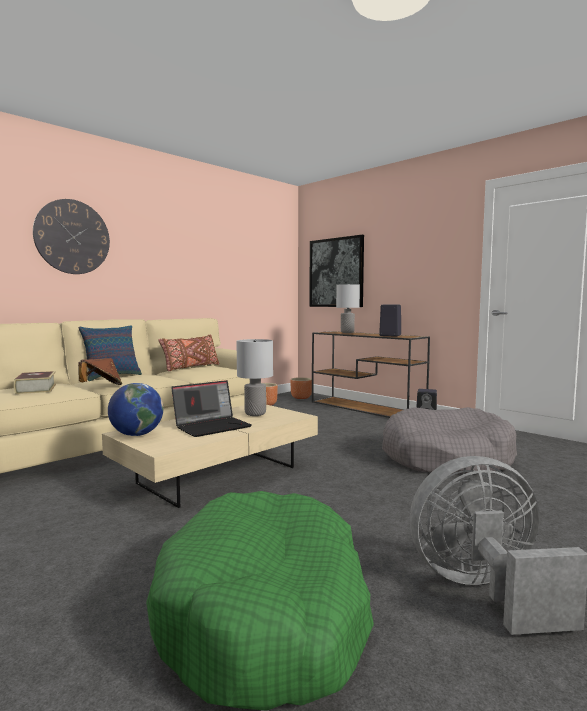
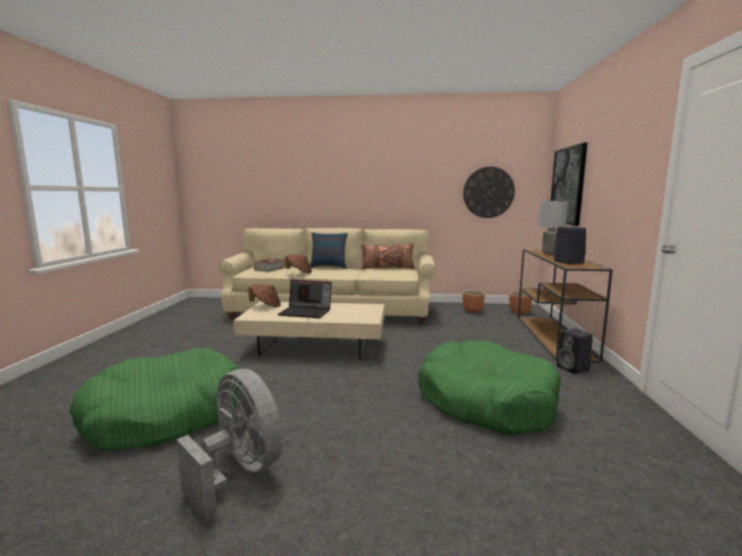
camera: 50 degrees right, 5 degrees up
wall clock [33,199,110,274] -> wall clock moved to [463,167,515,218]
globe [108,383,163,436] -> brown hat [248,284,281,307]
grey table lamp [236,339,273,416] -> none
grey dog bed [382,407,517,475] -> green dog bed [418,341,561,436]

